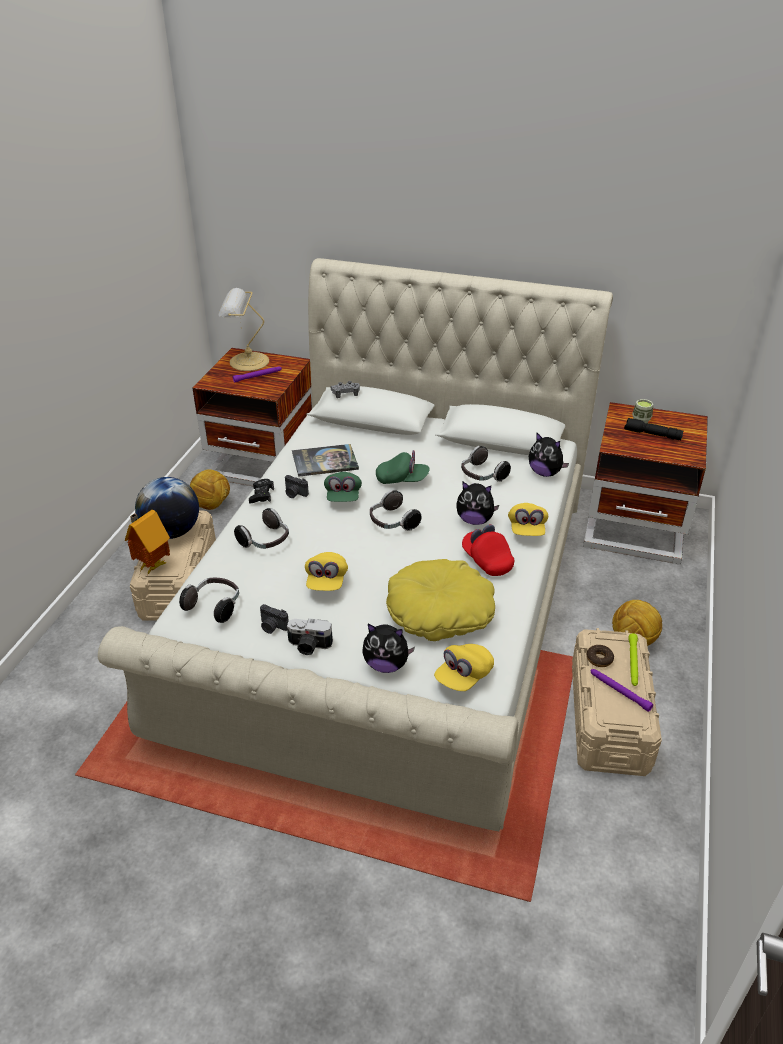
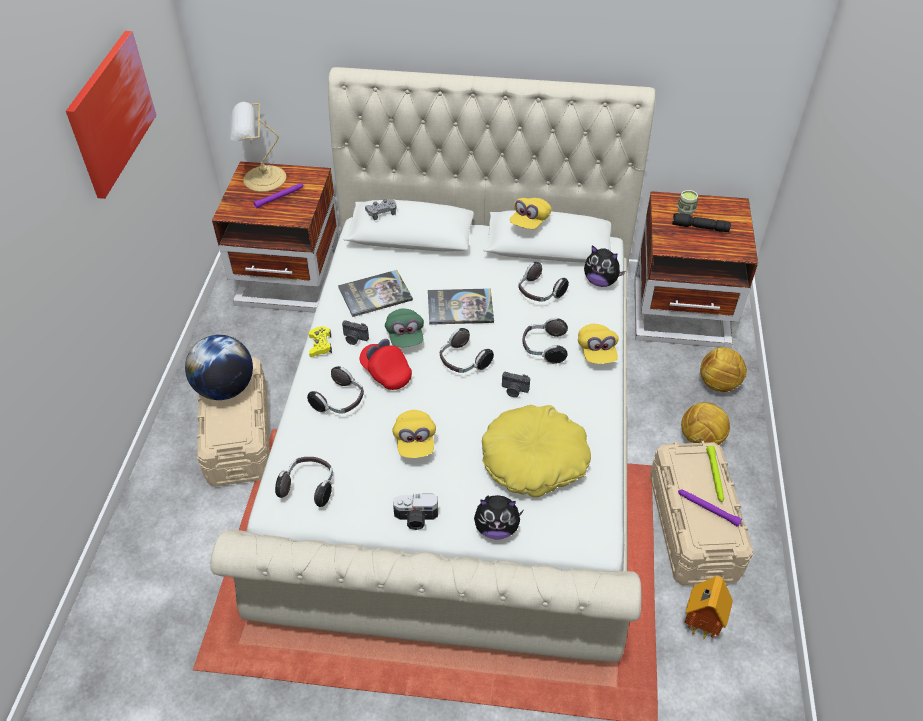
camera: 10 degrees left, 10 degrees up
toy house [125,510,170,574] -> toy house moved to [685,576,733,639]
football [190,469,230,510] -> football moved to [700,347,747,392]
black game controller [249,479,274,503] -> yellow game controller [309,326,332,357]
camera [260,604,289,634] -> camera moved to [502,372,530,397]
green cap [376,450,430,484] -> book [428,288,494,325]
yellow cap [434,644,494,691] -> yellow cap moved to [510,198,551,229]
plush toy [456,482,499,525] -> headphones [523,317,568,364]
red cap [462,524,514,576] -> red cap moved to [360,339,412,390]
donut [587,645,614,667] -> none
none -> picture [66,31,156,199]

